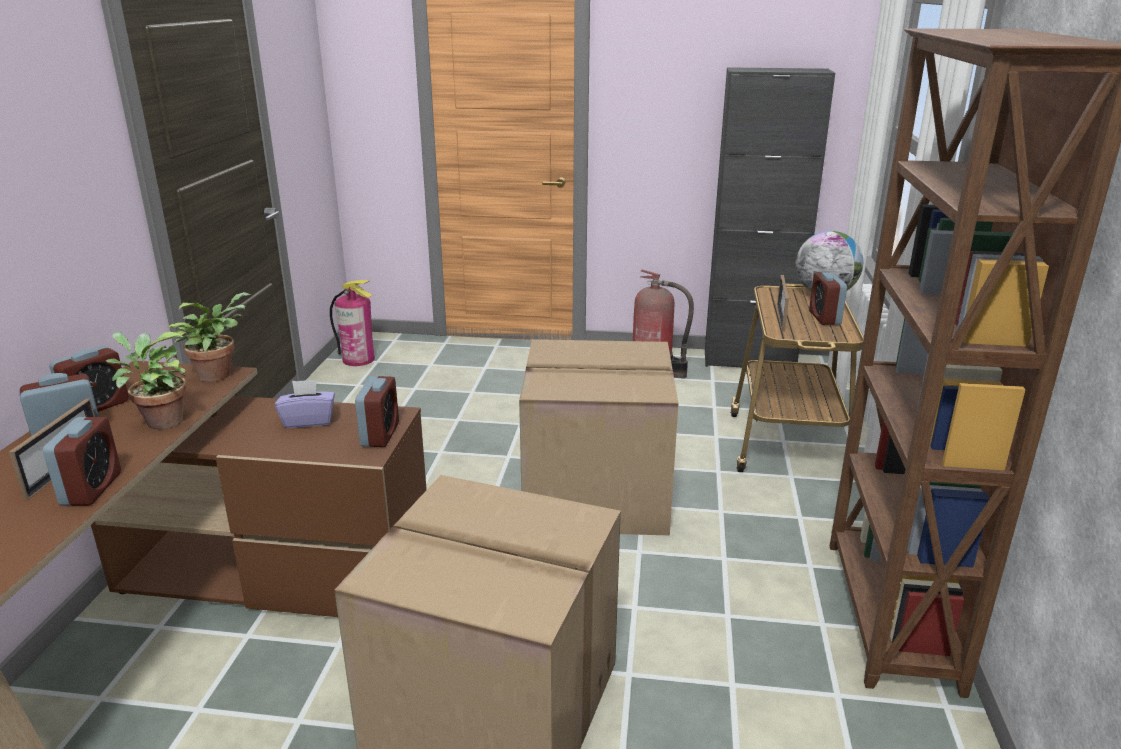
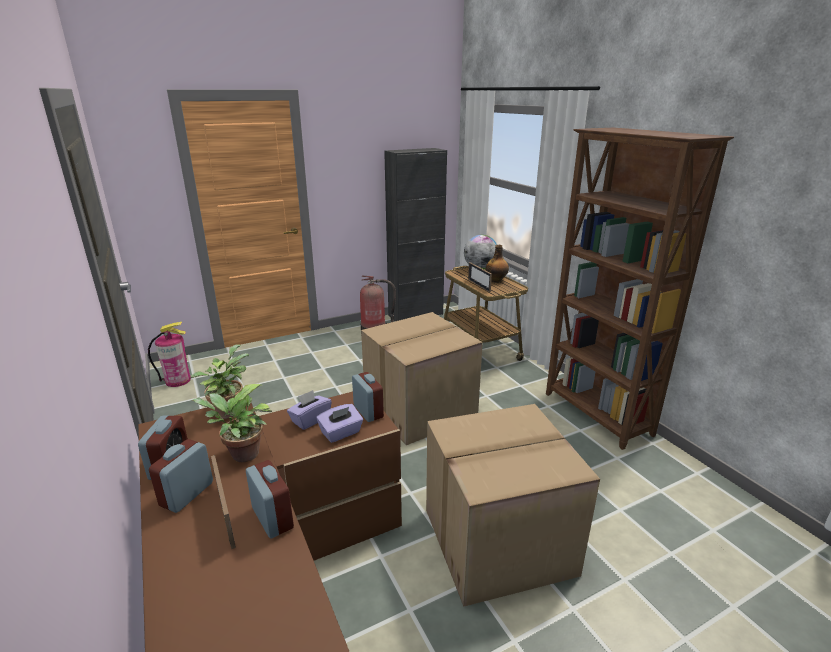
camera: 35 degrees left, 0 degrees up
alarm clock [809,273,847,325] -> bottle [486,245,509,283]
none -> purple tissue box [316,404,363,443]

